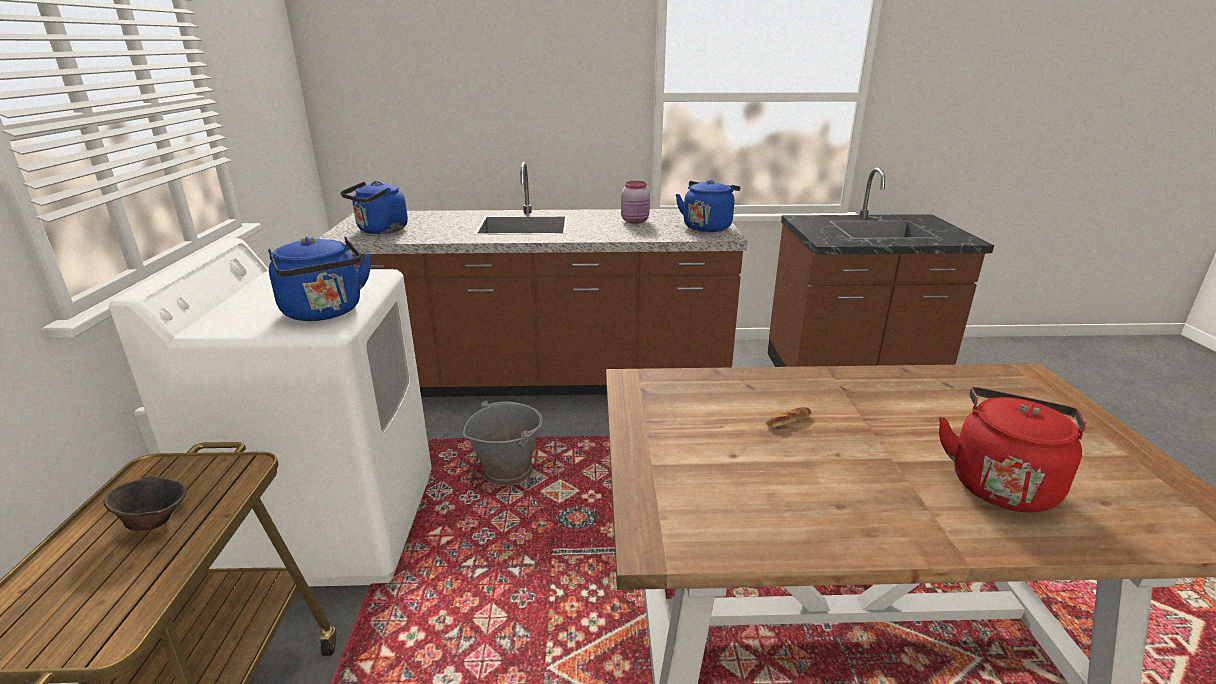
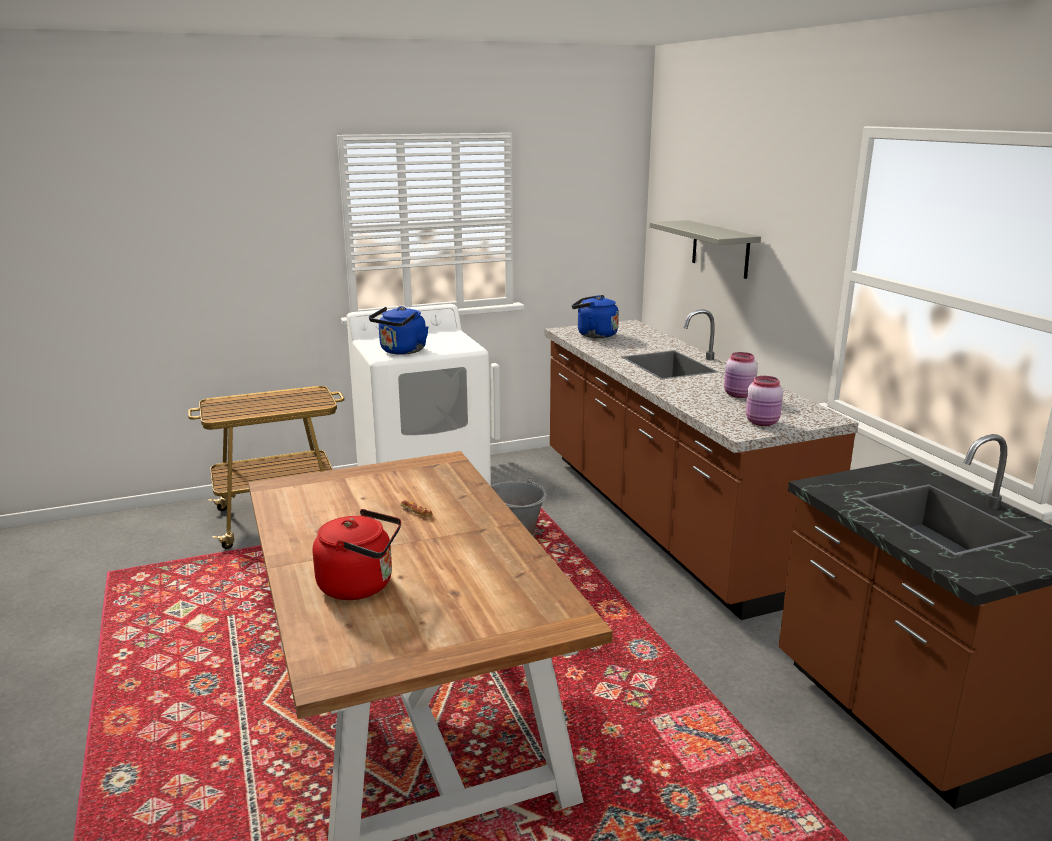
camera: 70 degrees right, 5 degrees down
brown bowl [103,476,186,531] -> none
blue kettle [676,180,740,232] -> pink jar [746,376,783,426]
none -> grey shelf [650,220,761,279]

